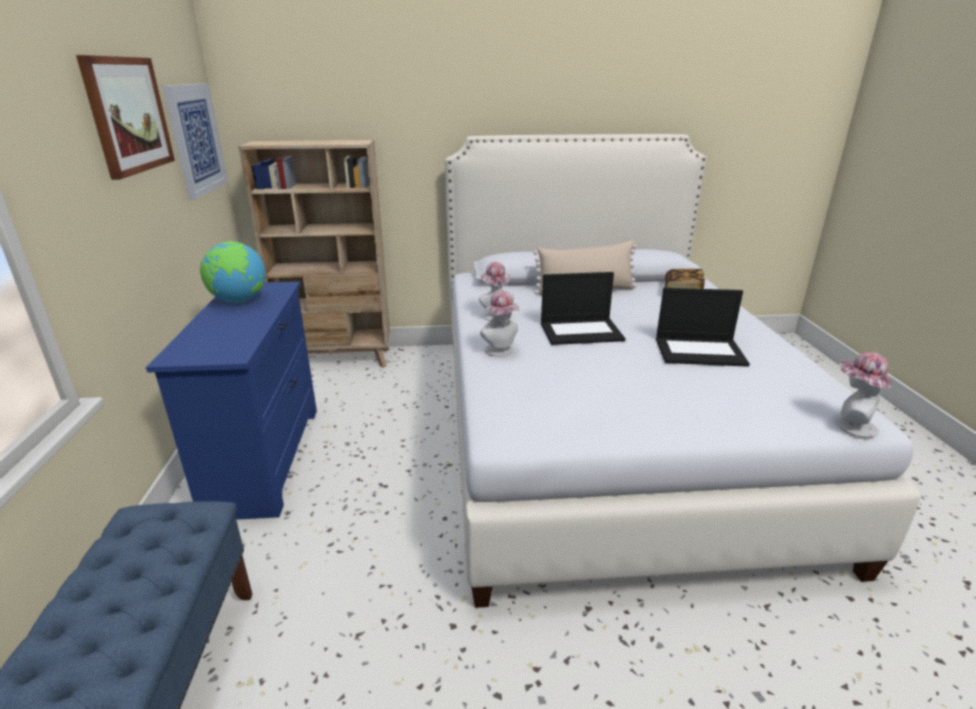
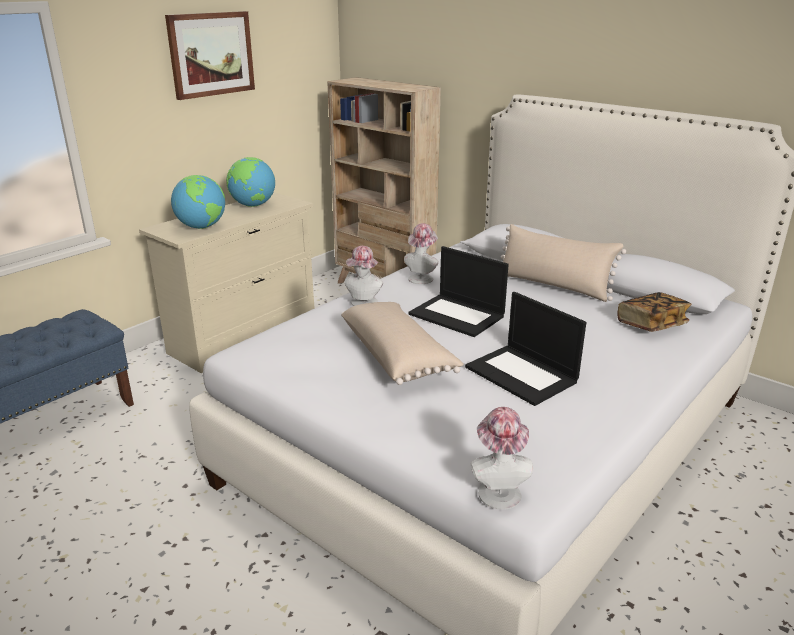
camera: 45 degrees right, 0 degrees up
blue dresser [146,282,317,520] -> beige dresser [139,192,315,373]
picture [163,83,228,200] -> none
none -> globe [171,175,225,229]
none -> beige pillow [341,302,464,385]

